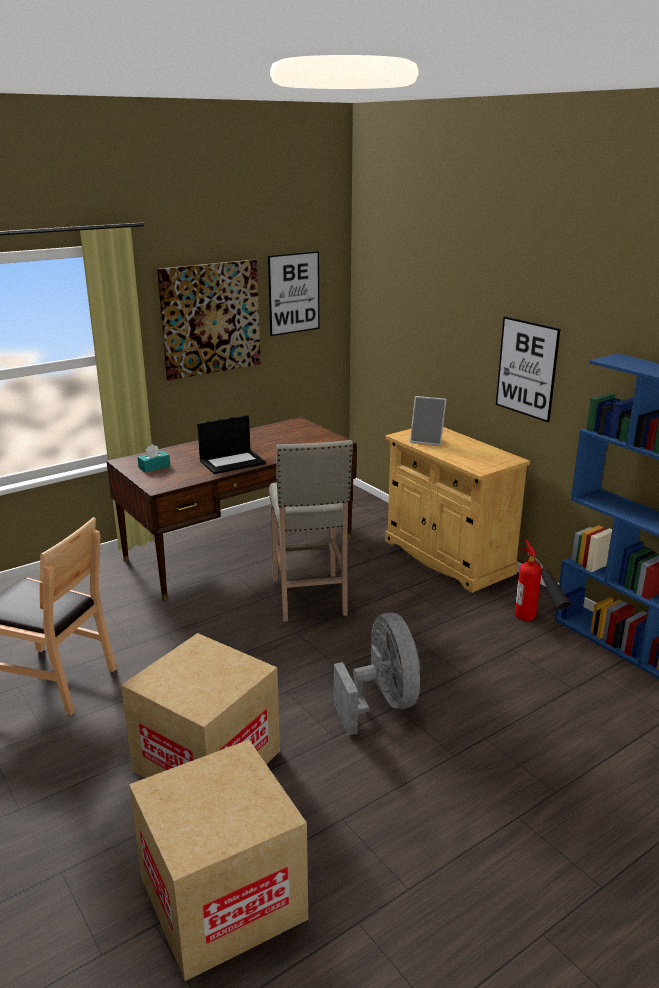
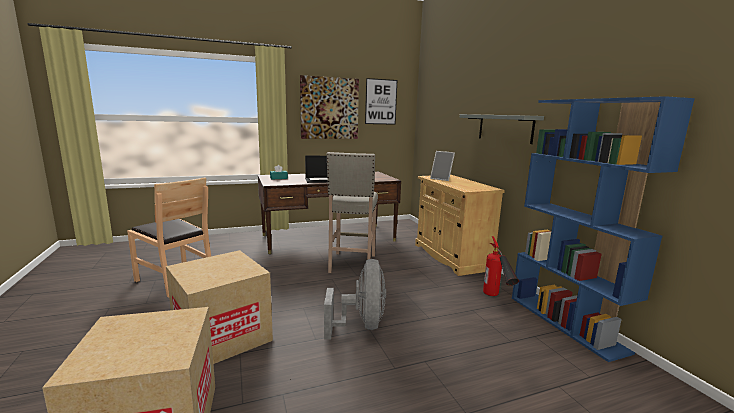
camera: 15 degrees right, 10 degrees down
picture [496,317,560,422] -> grey shelf [460,114,544,144]

